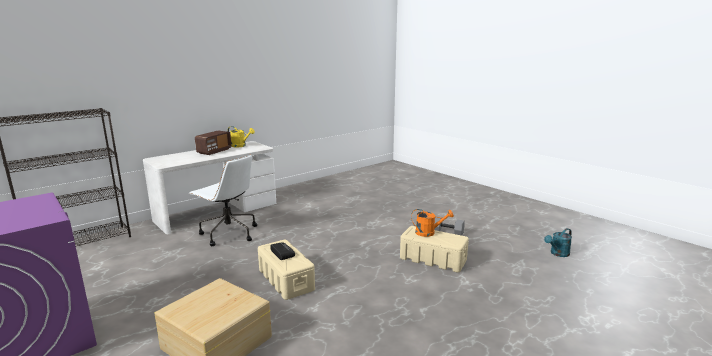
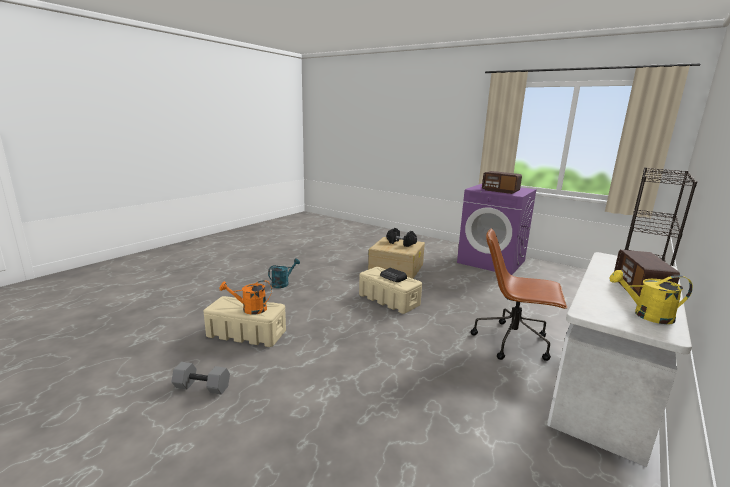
camera: 165 degrees right, 0 degrees up
white office chair [188,154,257,246] -> brown office chair [471,228,567,361]
turquoise watering can [544,228,572,257] -> turquoise watering can moved to [268,258,300,288]
none -> black dumbbell [387,228,417,247]
none -> radio [482,171,522,194]

